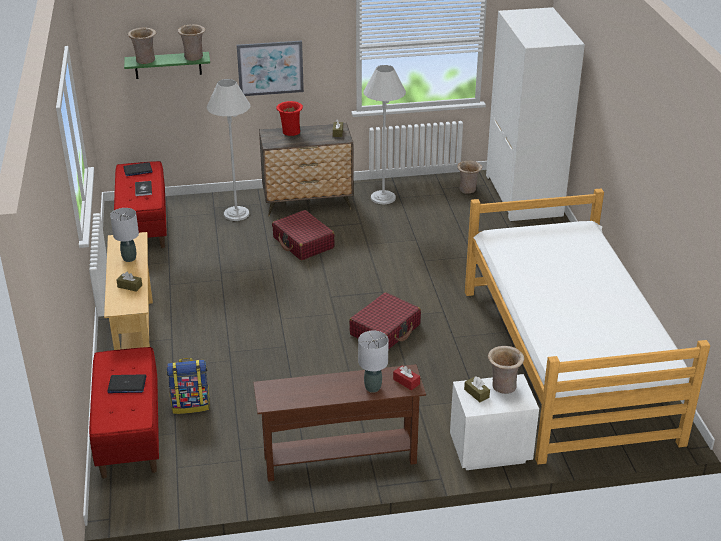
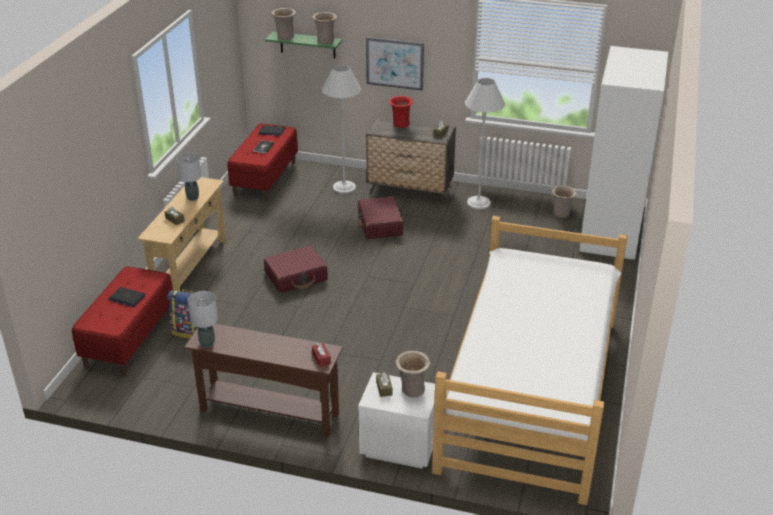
camera: 25 degrees right, 0 degrees up
red suitcase [349,292,421,350] -> red suitcase moved to [264,246,328,293]
grey table lamp [358,330,389,393] -> grey table lamp moved to [188,291,218,348]

